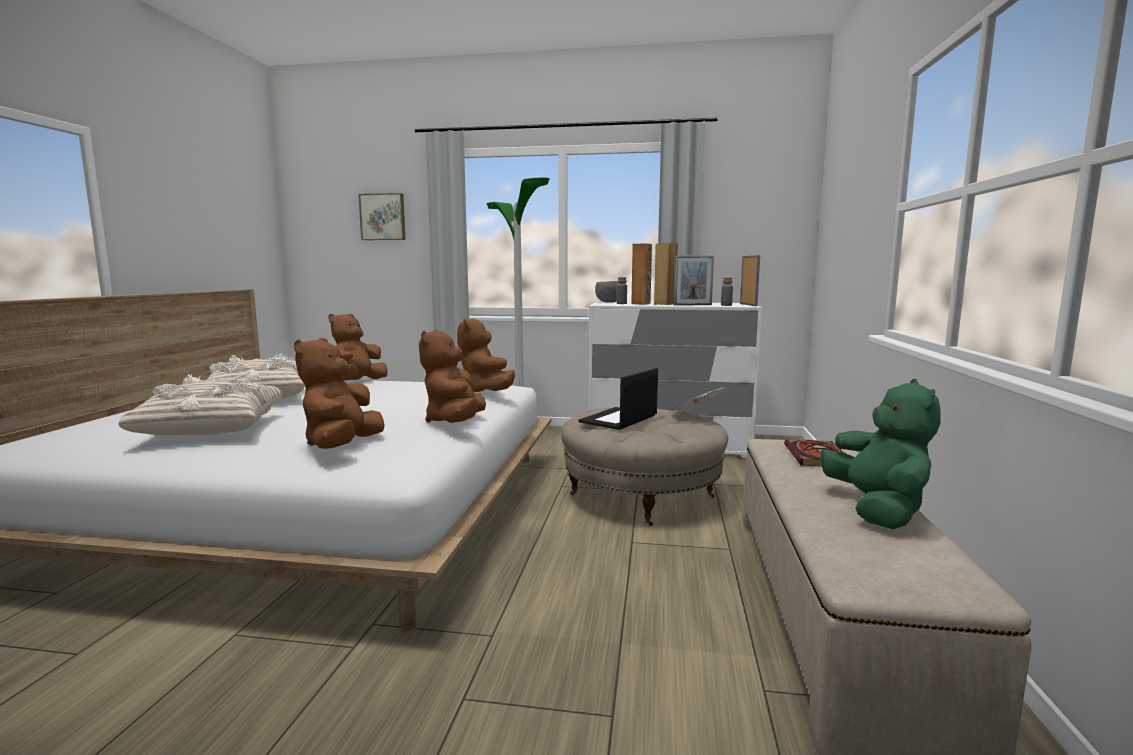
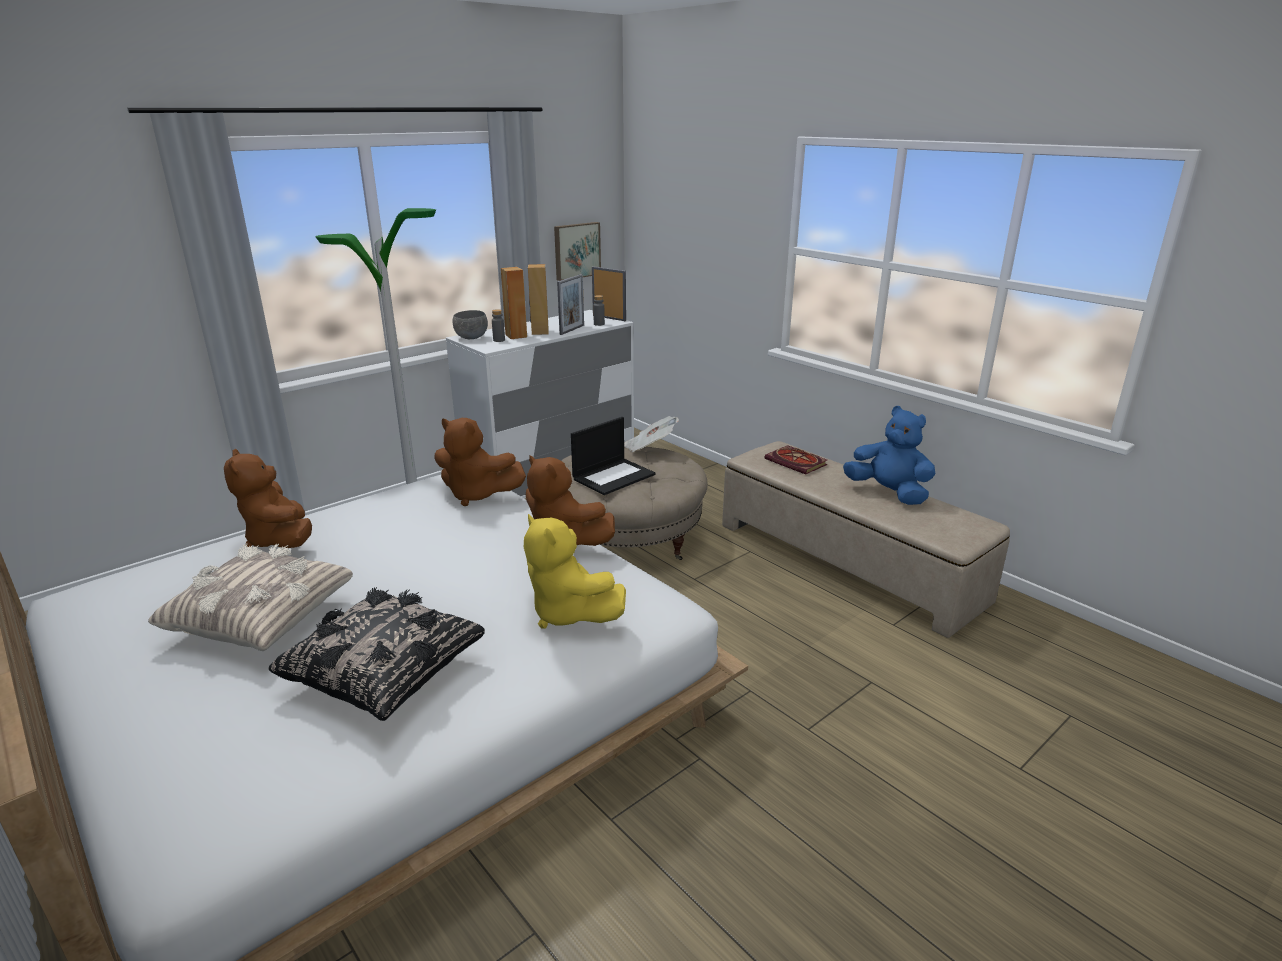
camera: 50 degrees left, 15 degrees up
beige pillow [118,373,282,436] -> black pillow [269,587,485,721]
brown plush toy [294,338,385,449] -> yellow plush toy [524,514,626,629]
picture [358,193,406,240] -> picture moved to [554,222,601,281]
laptop [579,368,658,430] -> laptop turned 120 degrees counterclockwise [571,417,656,495]
green plush toy [821,379,941,529] -> blue plush toy [843,406,935,505]

